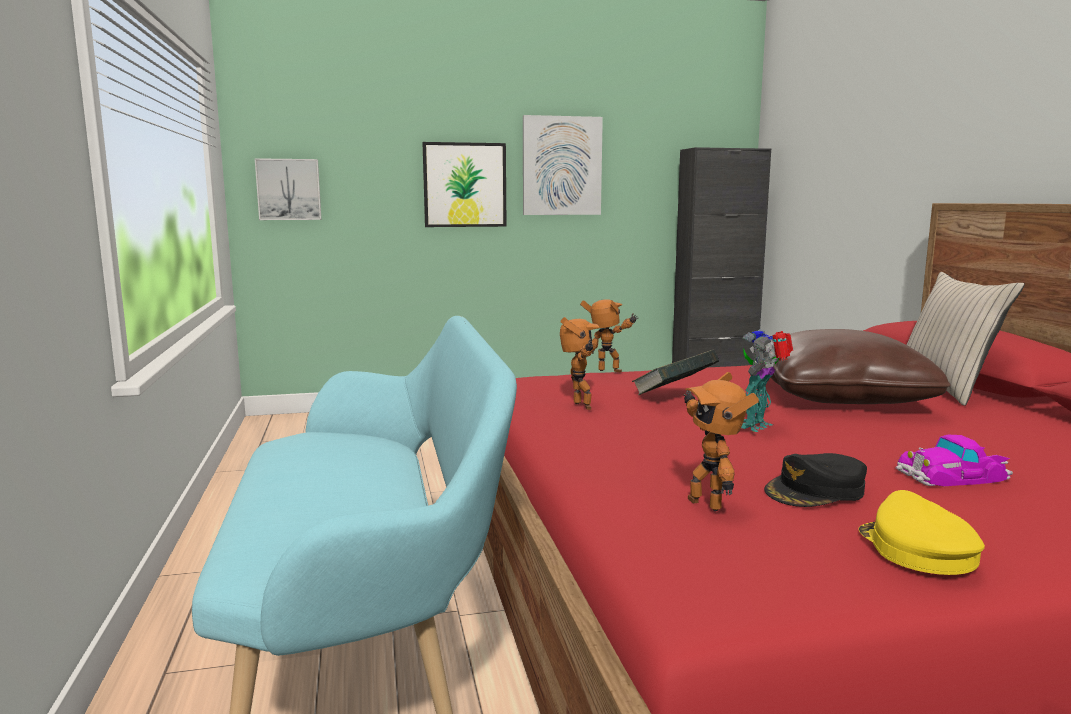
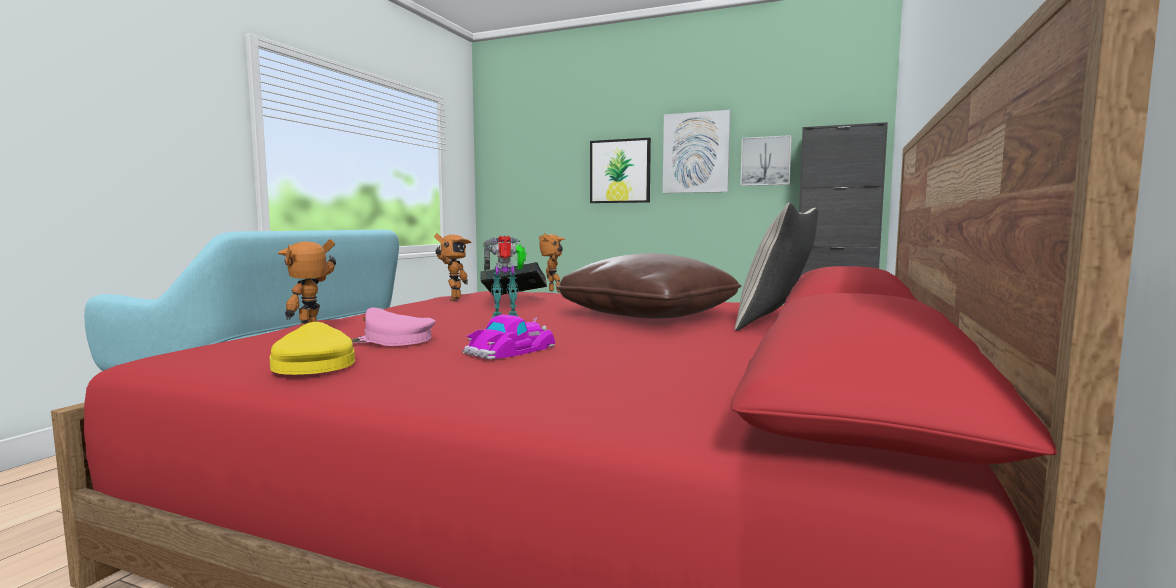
camera: 35 degrees right, 5 degrees down
picture [255,158,321,220] -> picture moved to [740,135,792,186]
black cap [764,453,867,507] -> pink cap [351,308,436,346]
yellow cap [858,490,985,575] -> yellow cap turned 45 degrees counterclockwise [270,322,355,375]
toy car [896,435,1013,486] -> toy car turned 105 degrees clockwise [462,314,555,359]

